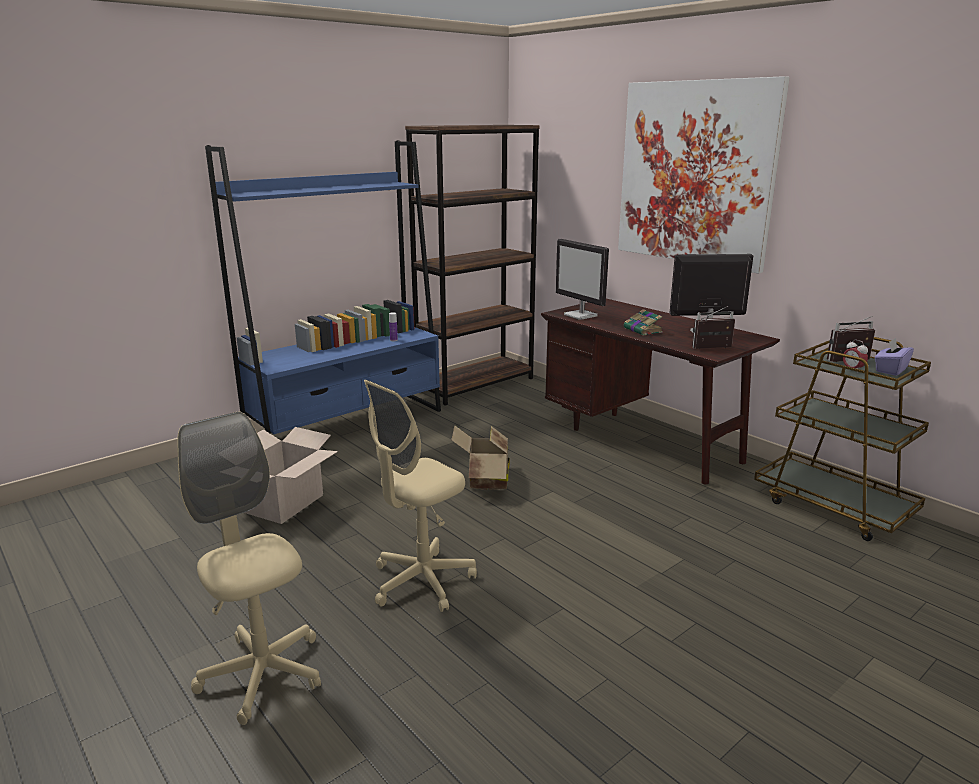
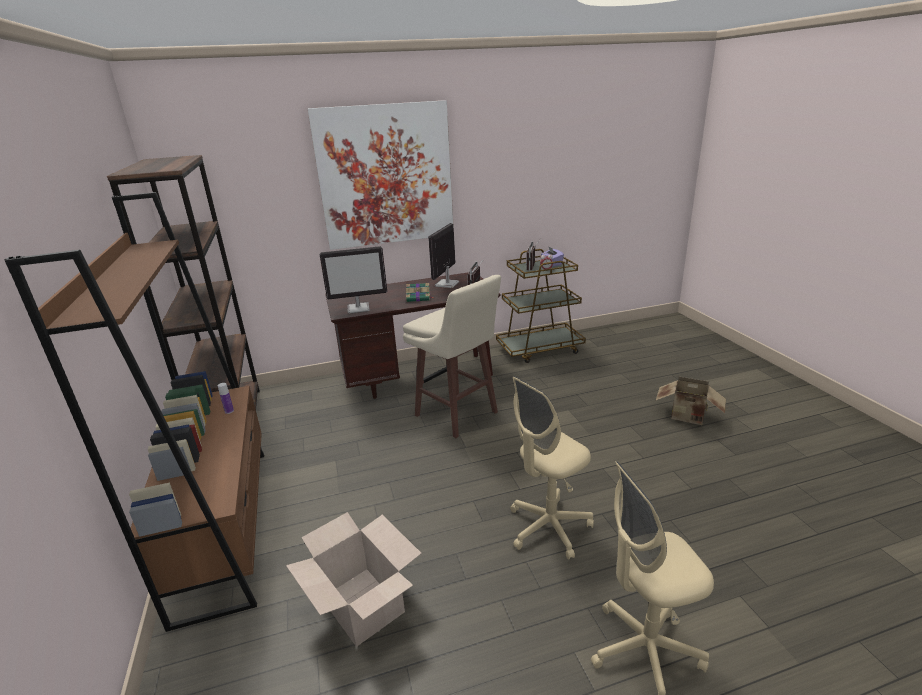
camera: 65 degrees left, 5 degrees up
blue bookcase [205,141,441,434] -> brown bookcase [5,192,264,632]
beige office chair [364,380,477,612] -> beige office chair turned 75 degrees clockwise [510,376,594,560]
cardboard box [451,425,510,490] -> cardboard box moved to [656,376,726,425]
none -> beige stool [403,275,501,438]

